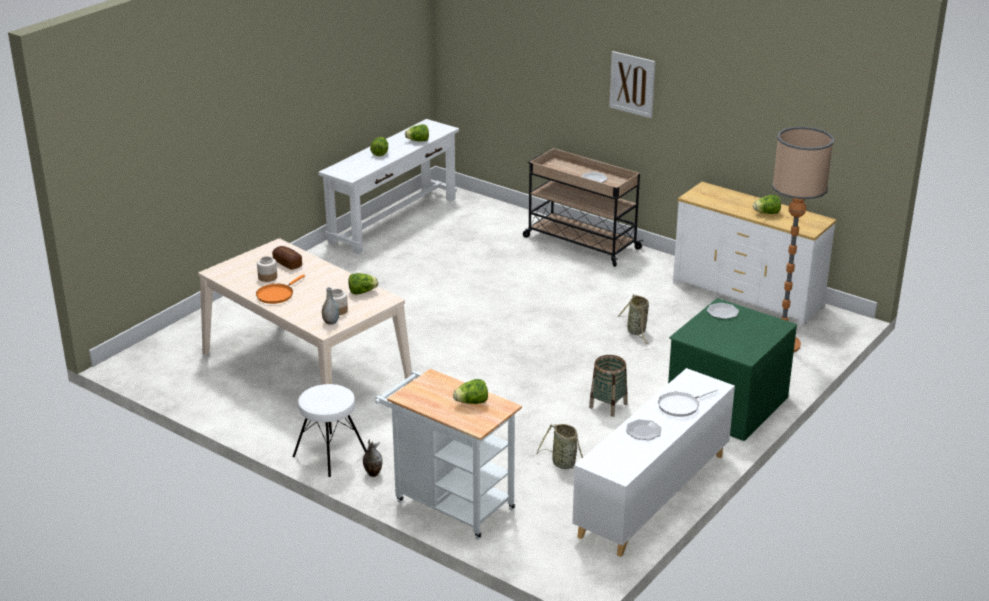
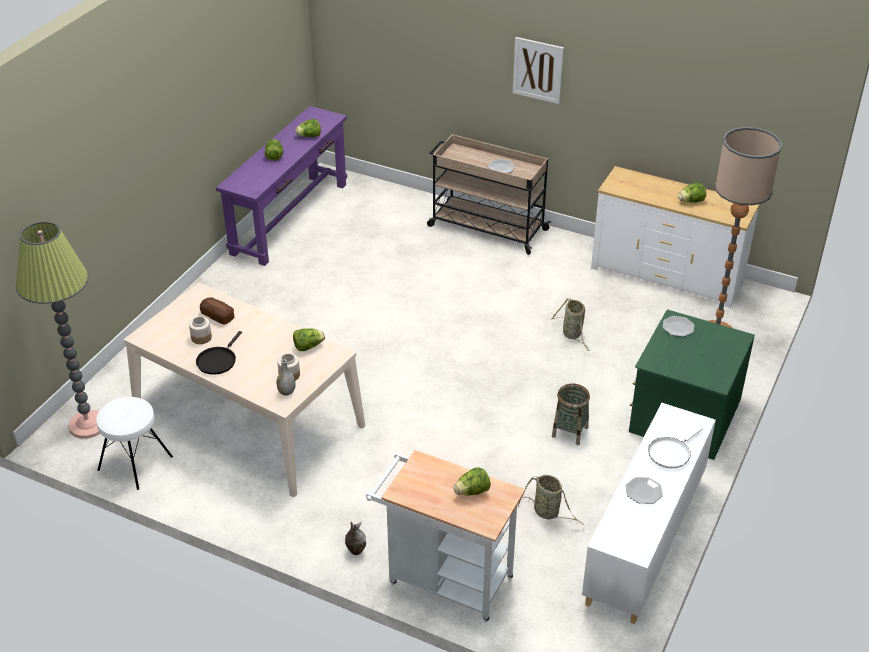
camera: 10 degrees left, 10 degrees up
orange frying pan [256,274,305,304] -> black frying pan [196,331,242,375]
white stool [292,384,367,477] -> white stool moved to [96,397,173,490]
white console table [318,119,459,254] -> purple console table [216,106,347,266]
none -> floor lamp [16,222,100,439]

